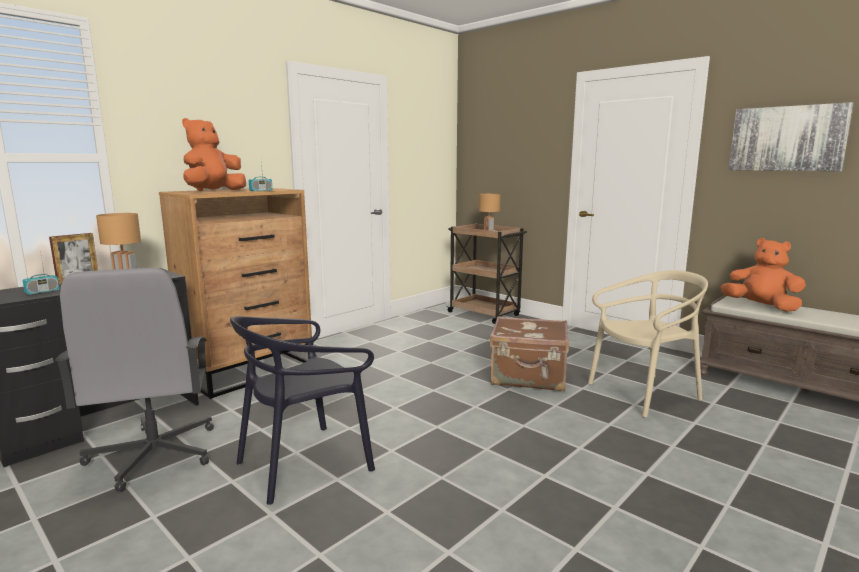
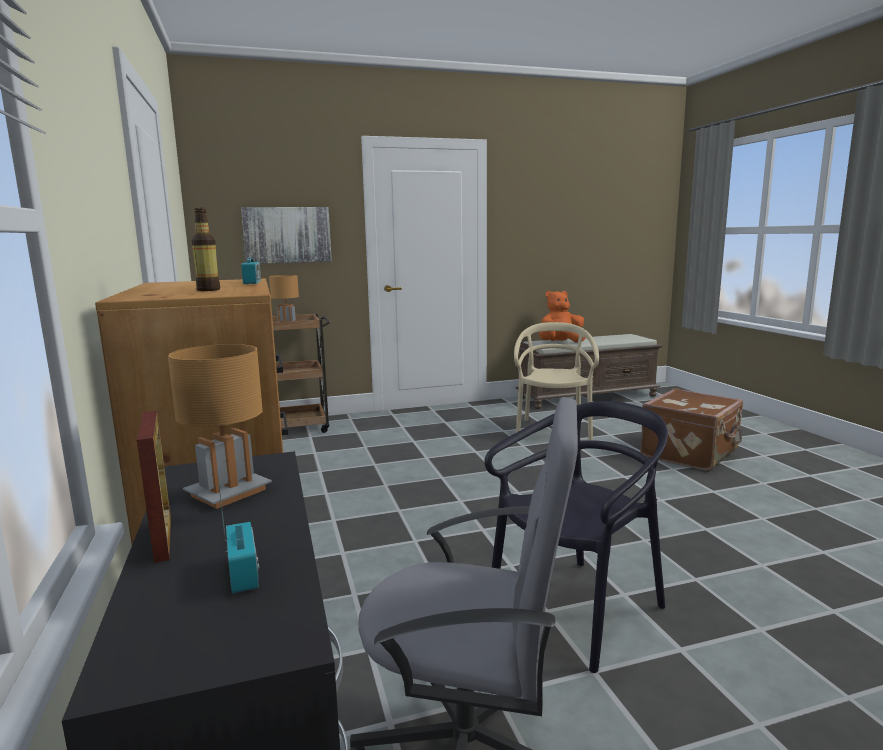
camera: 60 degrees left, 0 degrees up
orange plush toy [182,118,246,191] -> bottle [192,208,220,291]
black chair [230,316,375,505] -> black chair turned 120 degrees counterclockwise [484,401,668,673]
brown suitcase [490,316,569,391] -> brown suitcase moved to [640,388,743,471]
picture [729,102,854,171] -> picture moved to [241,207,332,264]

